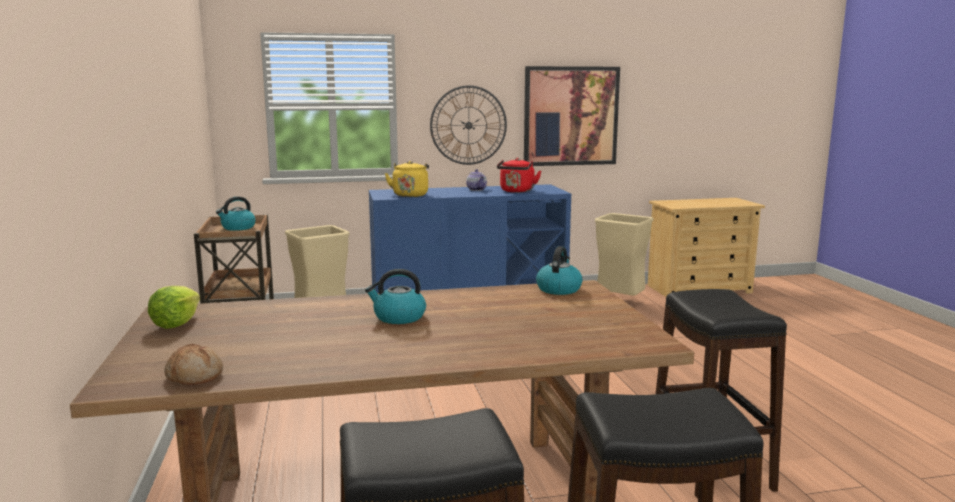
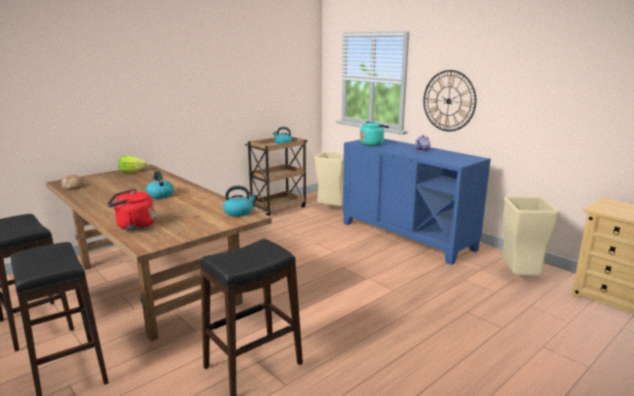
camera: 60 degrees right, 5 degrees up
yellow kettle [385,161,429,197] -> turquoise kettle [360,121,389,146]
red kettle [497,158,541,193] -> red kettle moved to [107,189,155,230]
picture [524,66,620,166] -> none

